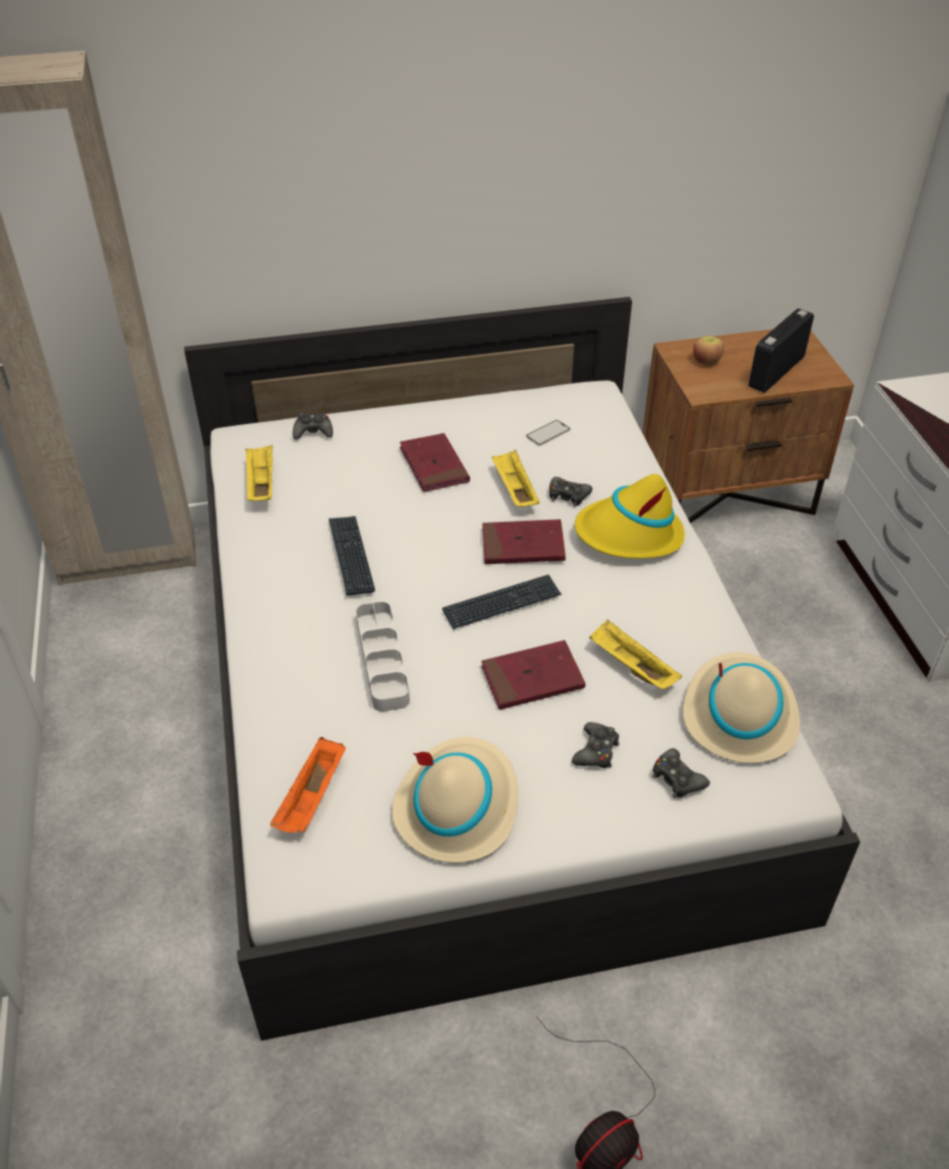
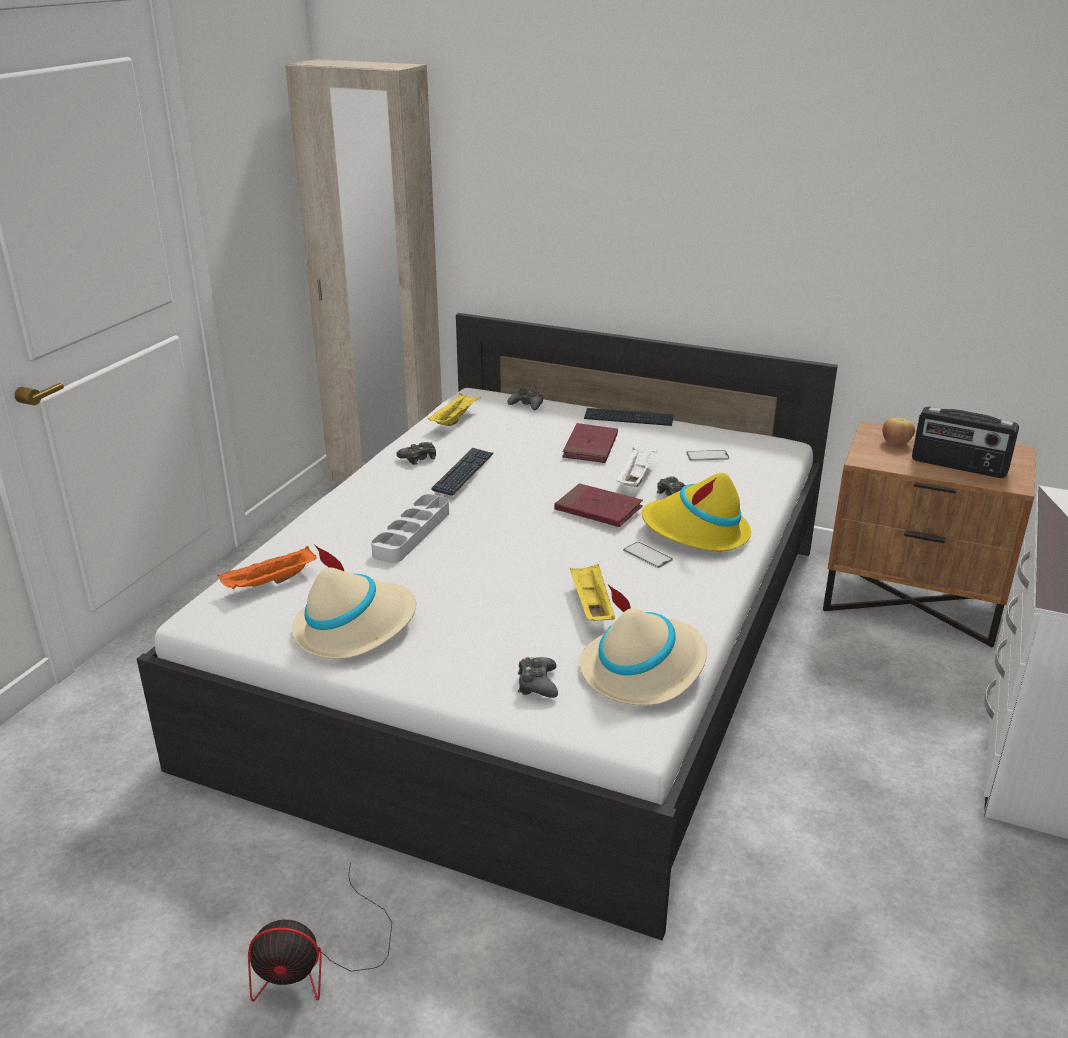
camera: 35 degrees right, 15 degrees down
keyboard [442,574,561,629] -> keyboard moved to [584,408,674,426]
red book [481,640,585,710] -> none
yellow tray [492,450,540,507] -> white tray [616,447,658,487]
black game controller [572,722,619,768] -> black game controller moved to [396,442,436,465]
radio [749,308,814,393] -> radio turned 135 degrees counterclockwise [912,407,1019,478]
none -> phone [623,542,673,568]

